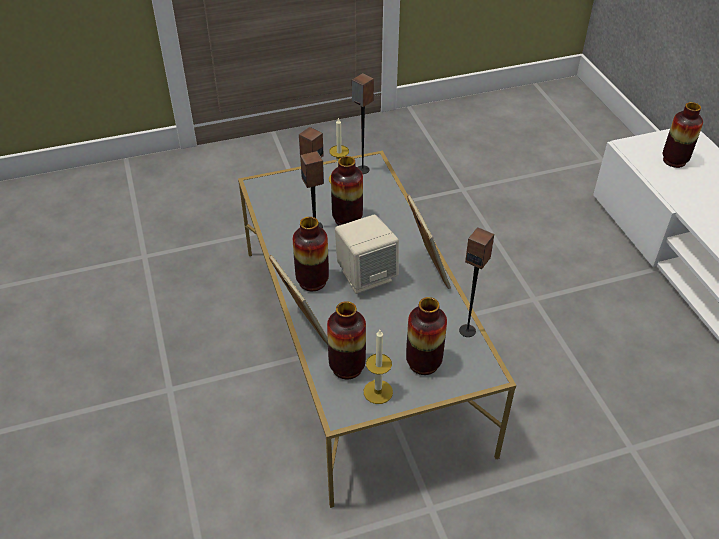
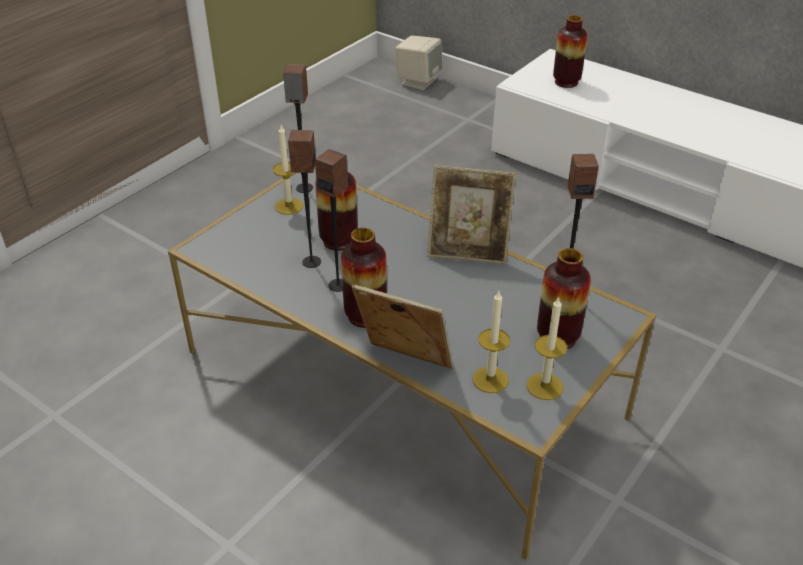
camera: 35 degrees left, 5 degrees down
vase [327,301,366,379] -> candle [472,291,510,393]
beige speaker [335,215,399,294] -> beige speaker moved to [395,35,443,90]
picture frame [407,194,451,289] -> picture frame turned 150 degrees clockwise [427,165,516,264]

